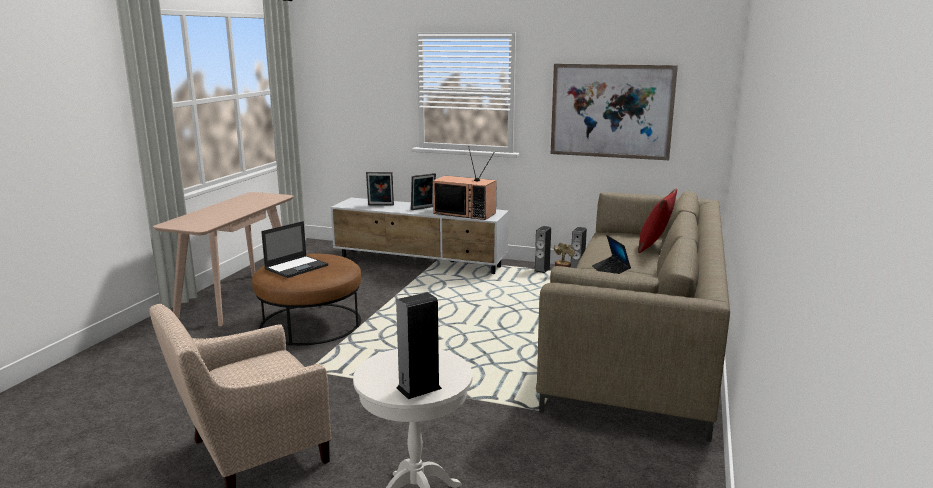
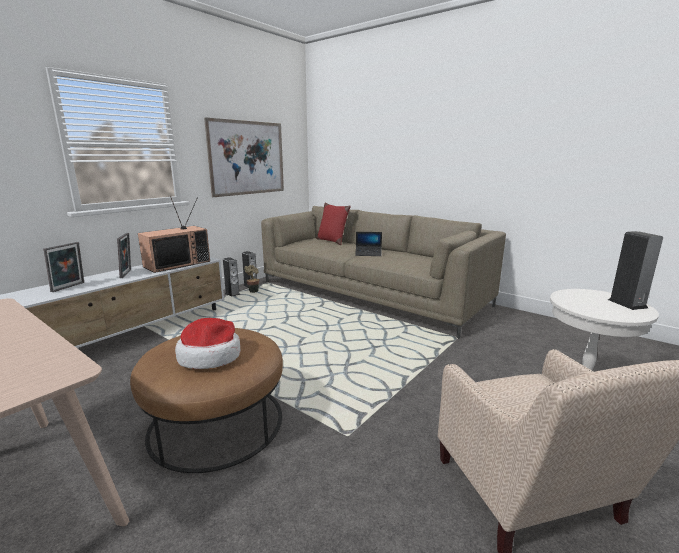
camera: 70 degrees left, 0 degrees up
laptop [261,221,328,278] -> hat [175,318,240,369]

